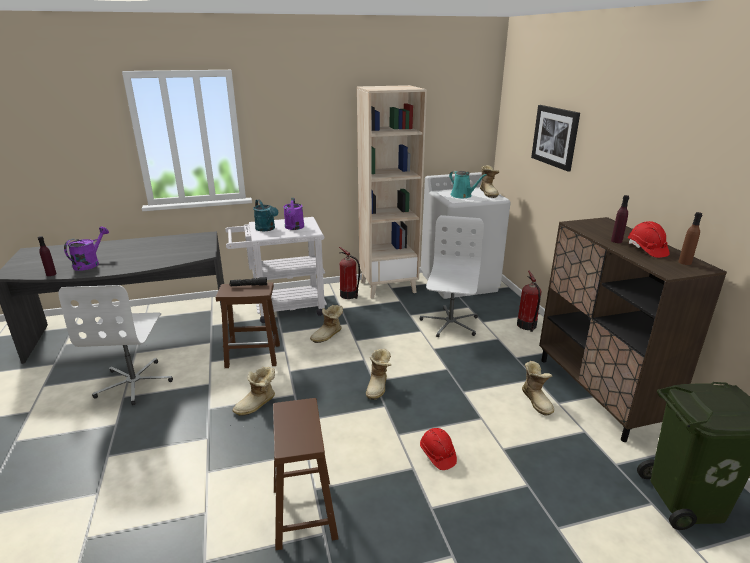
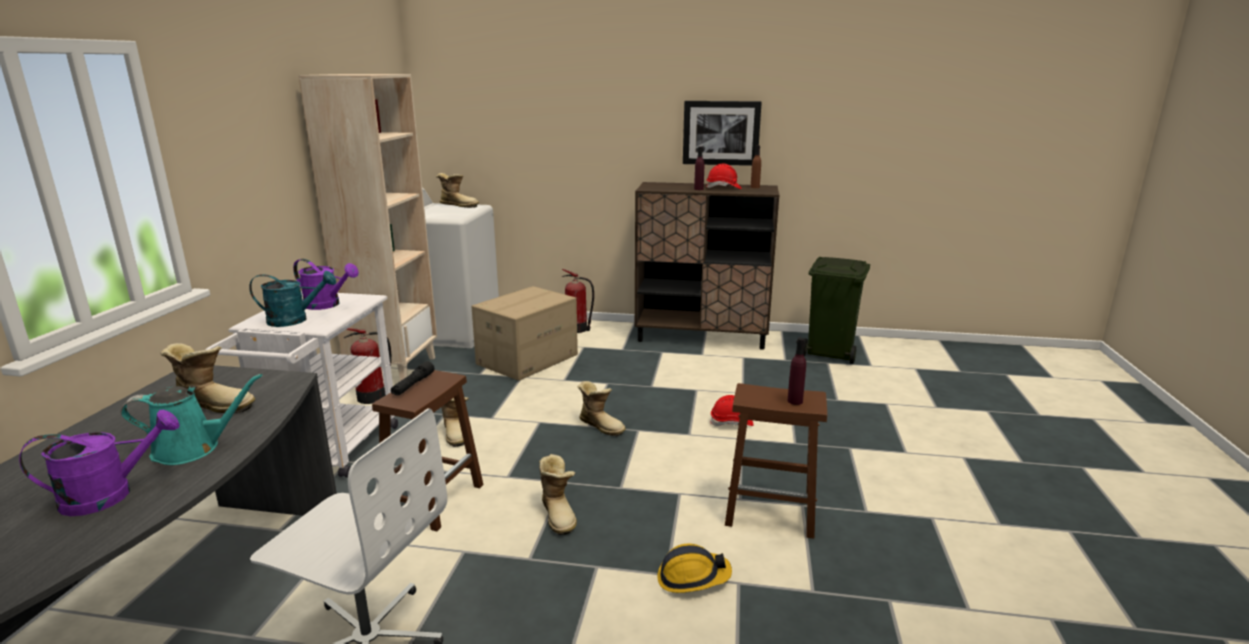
camera: 65 degrees left, 5 degrees down
purple bottle [38,236,57,276] -> purple bottle moved to [788,338,806,405]
purple watering can [64,226,109,271] -> purple watering can turned 105 degrees clockwise [19,410,180,516]
white office chair [420,215,484,337] -> cardboard box [472,286,578,381]
turquoise watering can [449,171,487,198] -> turquoise watering can moved to [121,374,262,465]
boot [522,361,554,416] -> boot moved to [161,343,255,413]
picture [531,105,580,172] -> picture moved to [683,101,762,166]
none -> hard hat [657,543,732,593]

